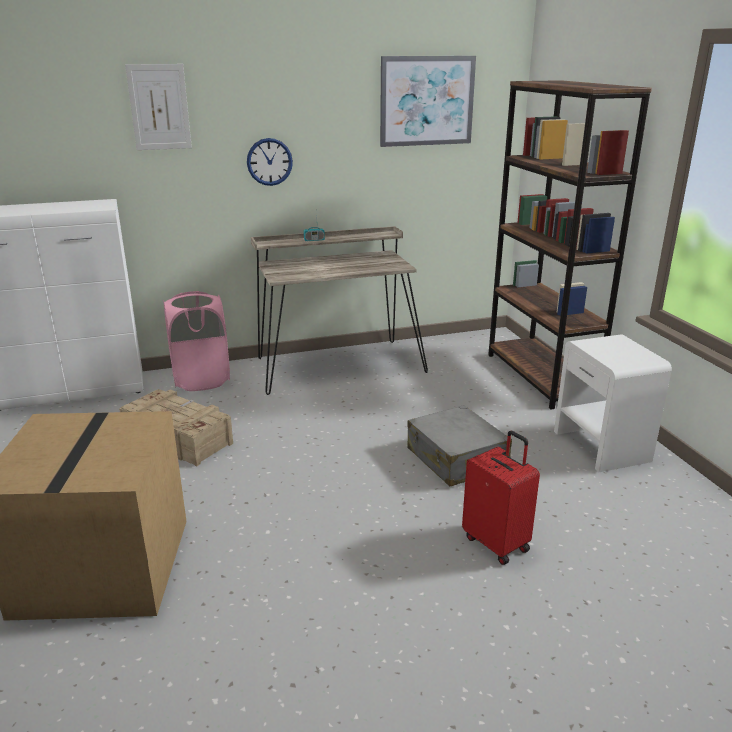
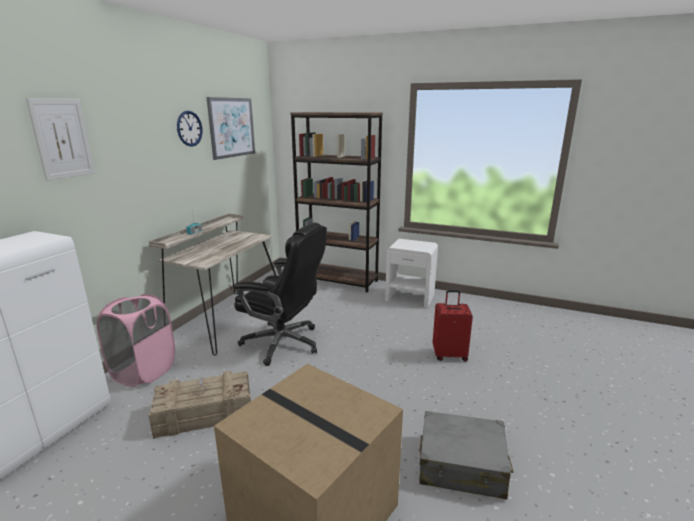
camera: 50 degrees left, 5 degrees down
wall clock [247,138,293,186] -> wall clock moved to [177,111,202,147]
grey suitcase [407,405,512,487] -> grey suitcase moved to [419,411,514,500]
none -> black office chair [234,223,327,366]

